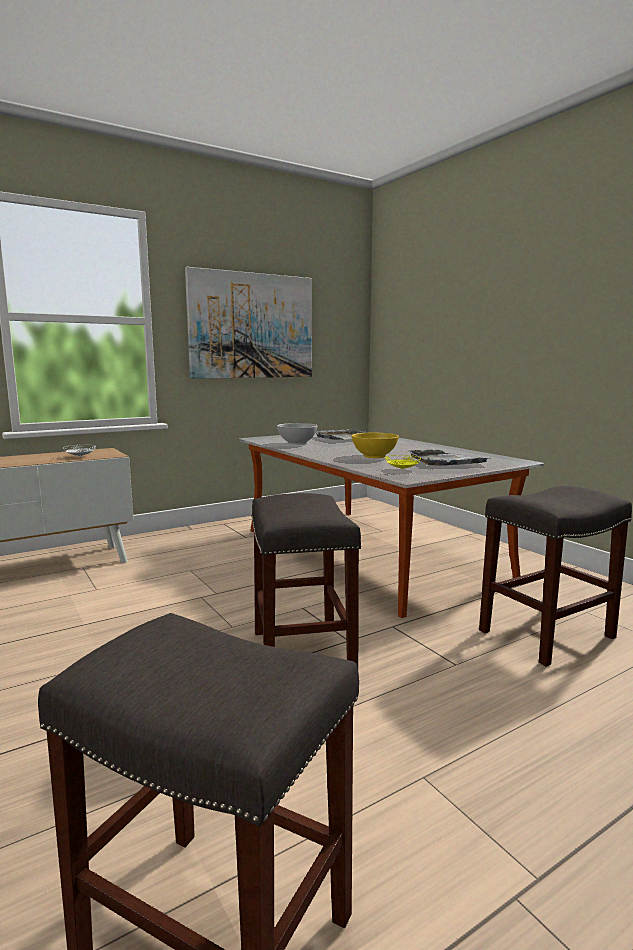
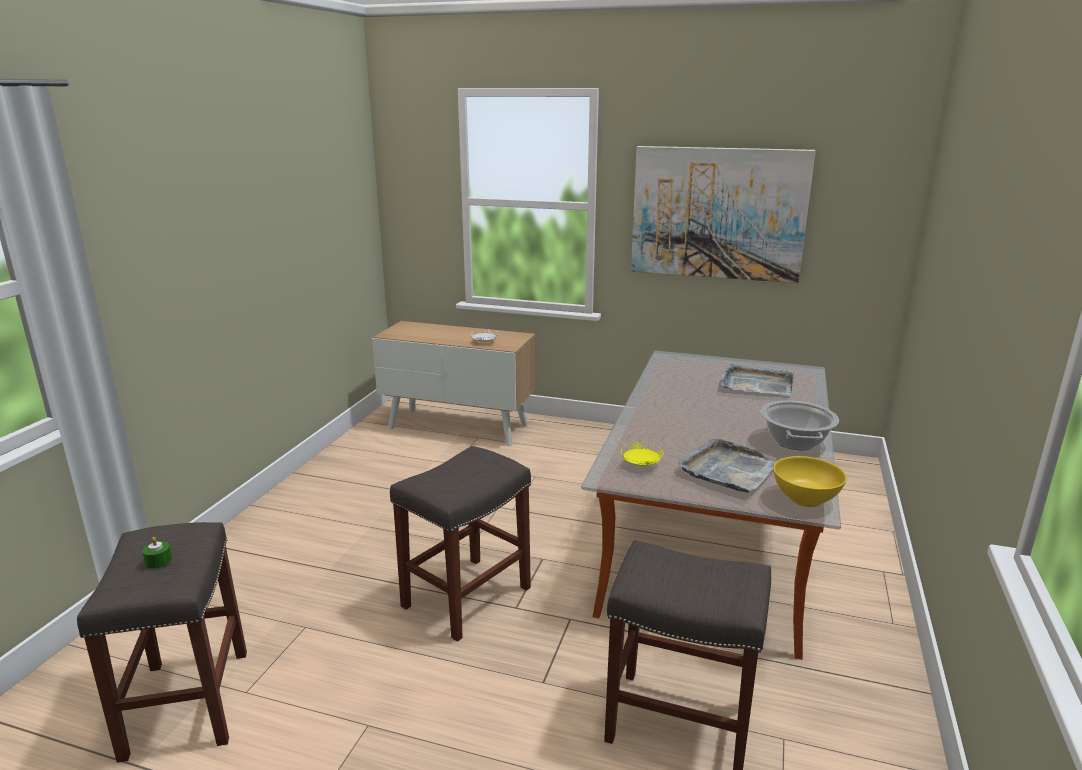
camera: 50 degrees right, 10 degrees up
white bowl [277,423,318,445] -> none
yellow bowl [351,433,399,458] -> yellow bowl moved to [773,456,847,507]
none -> green candle [143,537,172,569]
none -> cooking pot [761,401,839,451]

